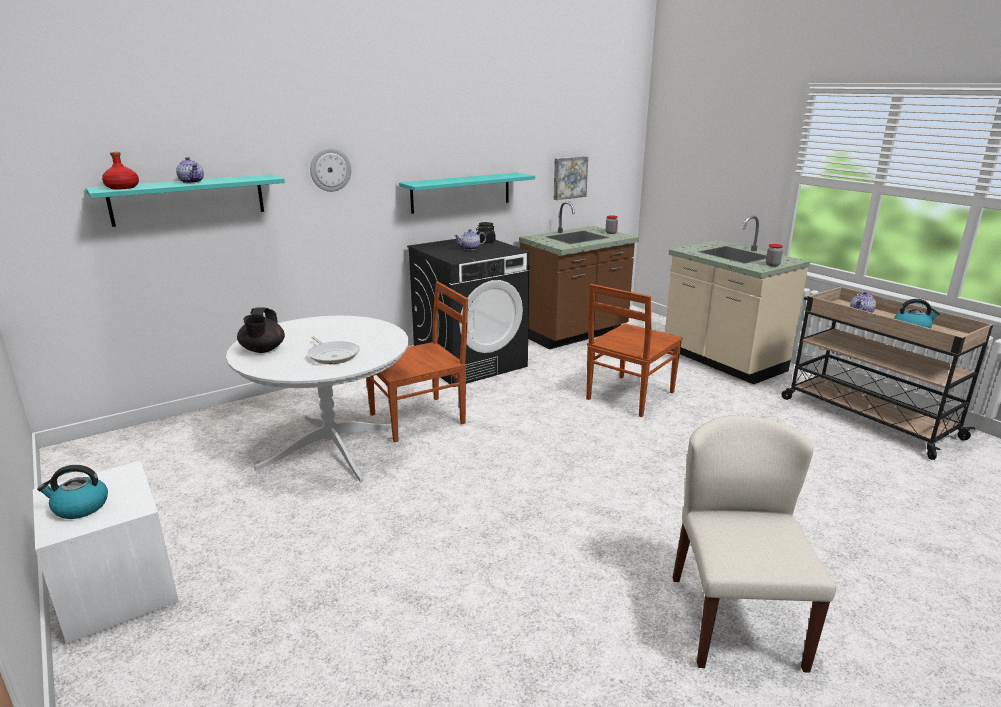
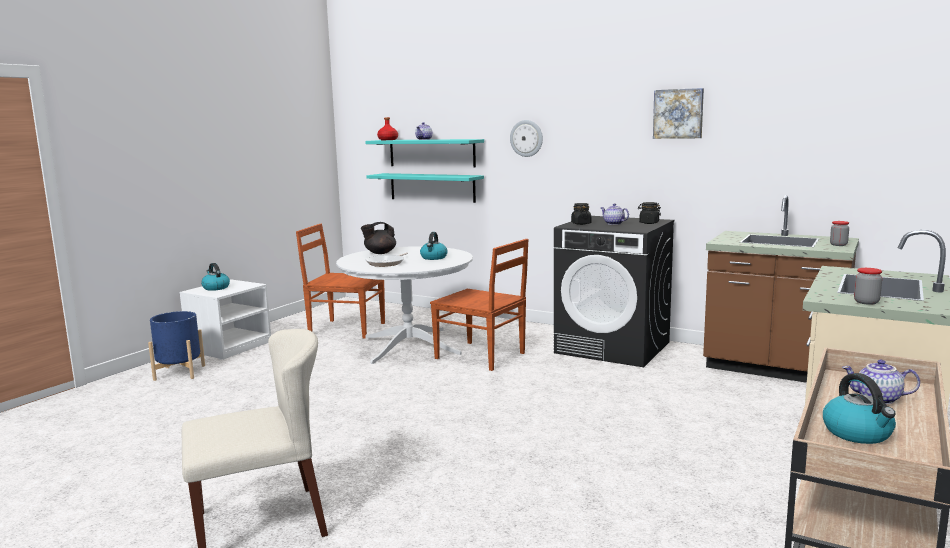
camera: 65 degrees right, 10 degrees down
turquoise shelf [399,172,535,214] -> turquoise shelf moved to [367,173,484,203]
picture [553,156,588,200] -> picture moved to [653,88,704,139]
brown chair [586,284,683,417] -> brown chair moved to [296,224,385,339]
none -> blue planter [148,311,205,381]
none -> kettle [420,232,448,260]
none -> black jar [571,203,591,225]

